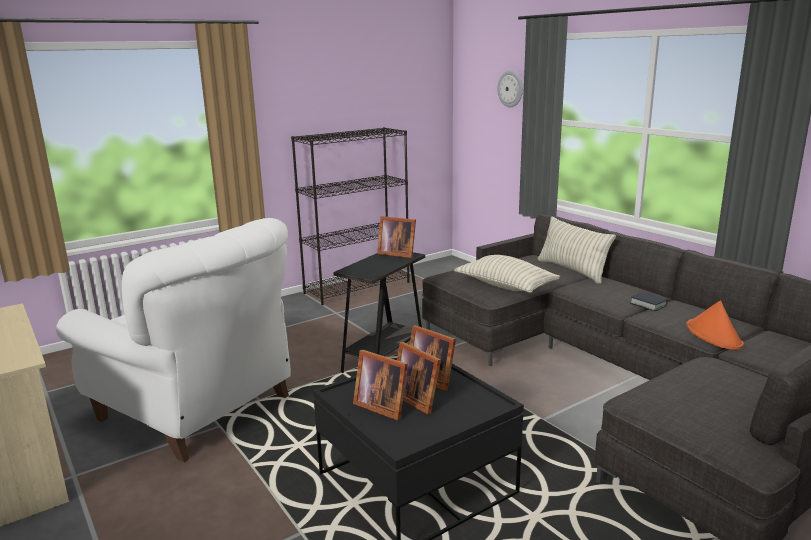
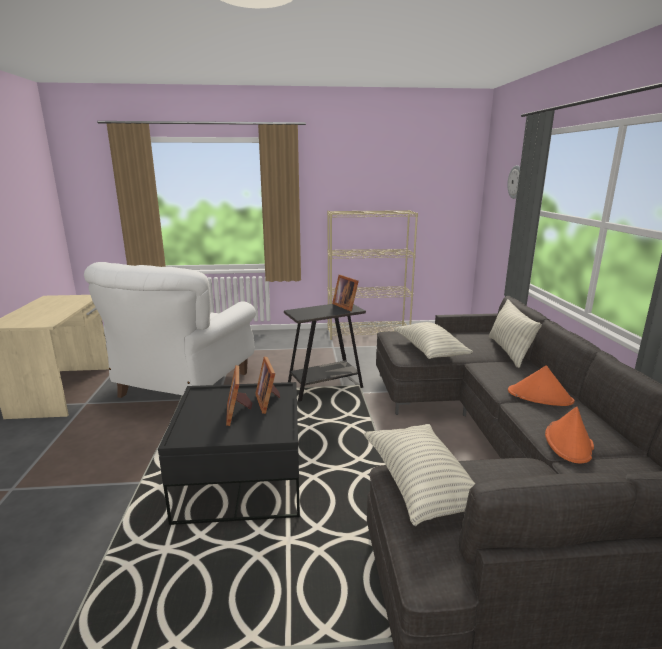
camera: 30 degrees right, 0 degrees up
white armchair [56,218,290,462] -> white armchair turned 45 degrees clockwise [84,262,256,398]
black bookcase [291,127,410,305] -> beige bookcase [327,210,418,340]
picture frame [353,350,408,421] -> none
book [630,292,667,311] -> orange hat [508,365,574,406]
none -> pillow [364,424,475,526]

